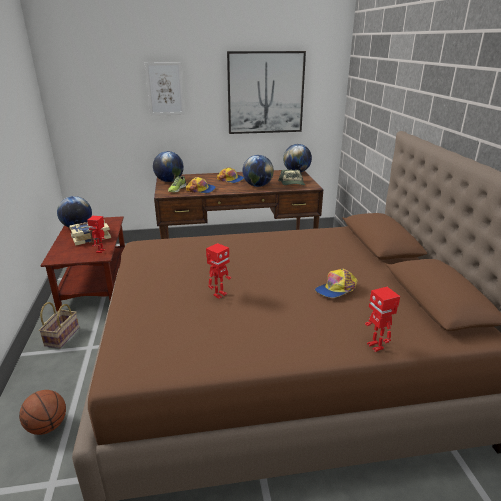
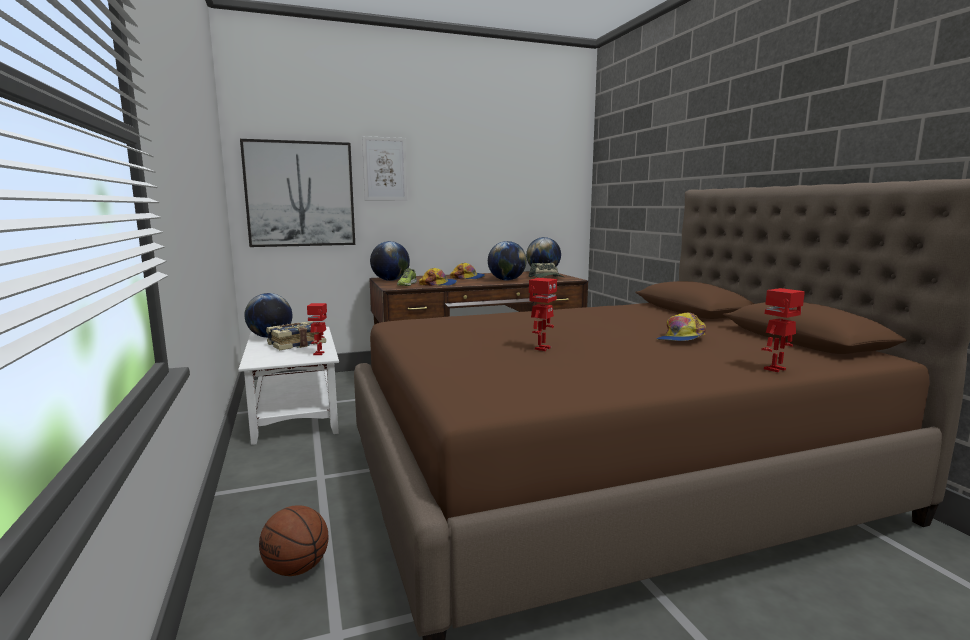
camera: 10 degrees left, 15 degrees down
basket [39,302,79,348] -> none
brown coffee table [41,216,125,311] -> white coffee table [238,327,339,445]
picture [227,51,306,134] -> picture moved to [240,139,355,247]
toy robot [365,287,400,352] -> toy robot turned 90 degrees clockwise [761,288,805,372]

